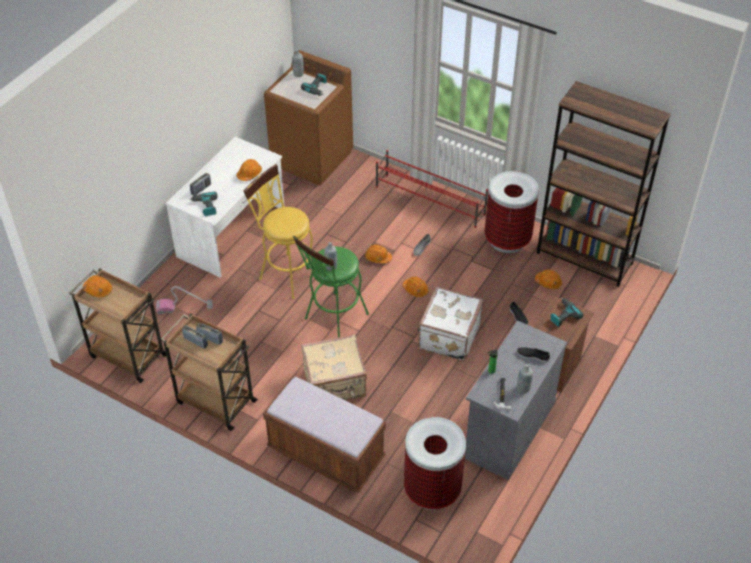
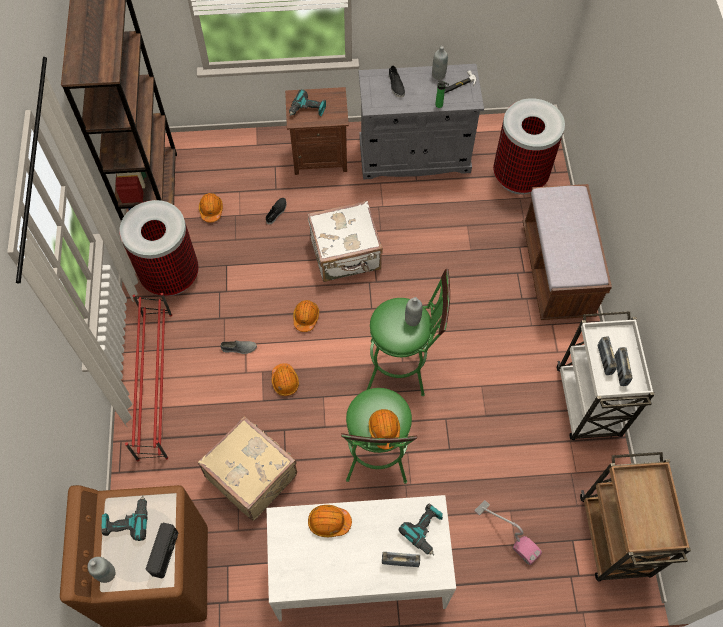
camera: 125 degrees left, 15 degrees up
orange hard hat [83,275,112,297] -> orange hard hat moved to [369,409,400,449]
brown cart [160,313,258,431] -> white cart [557,311,655,440]
yellow stool [244,164,313,299] -> green stool [341,388,417,484]
beige suitcase [301,334,367,400] -> beige suitcase moved to [198,416,297,521]
none -> radio [145,522,179,578]

